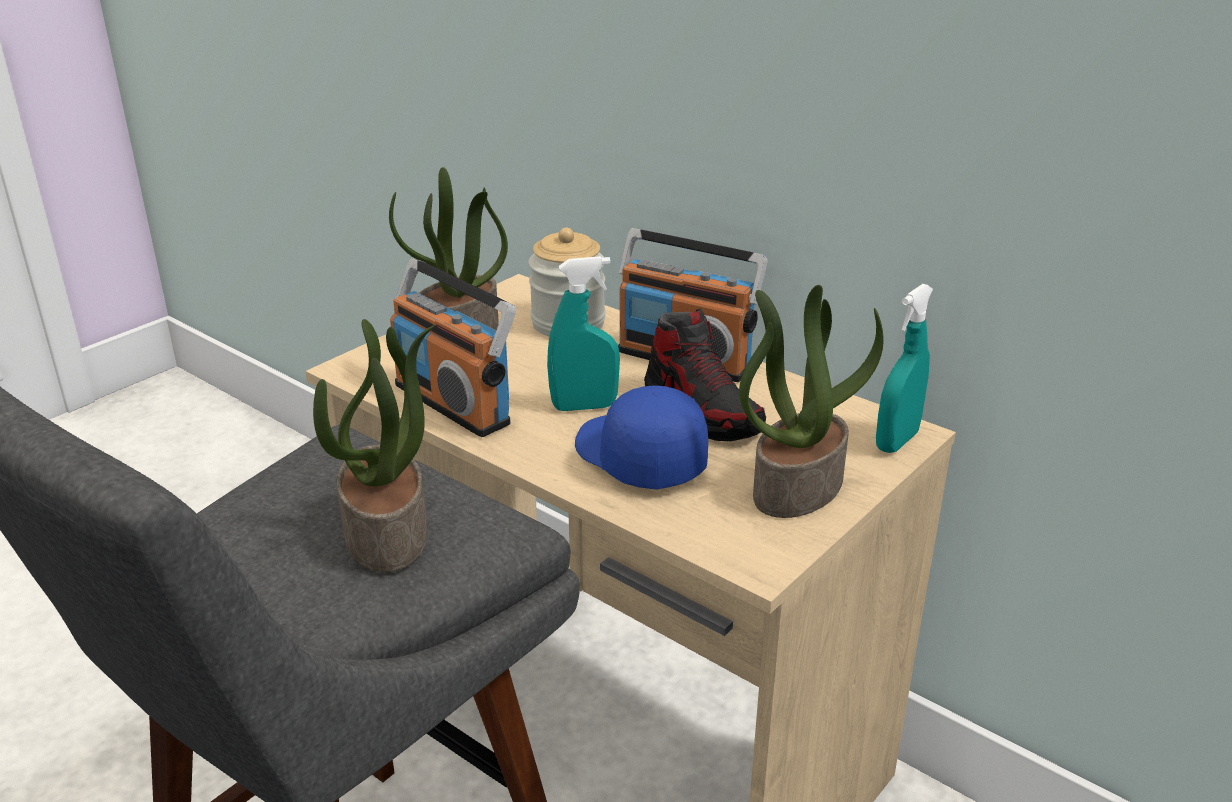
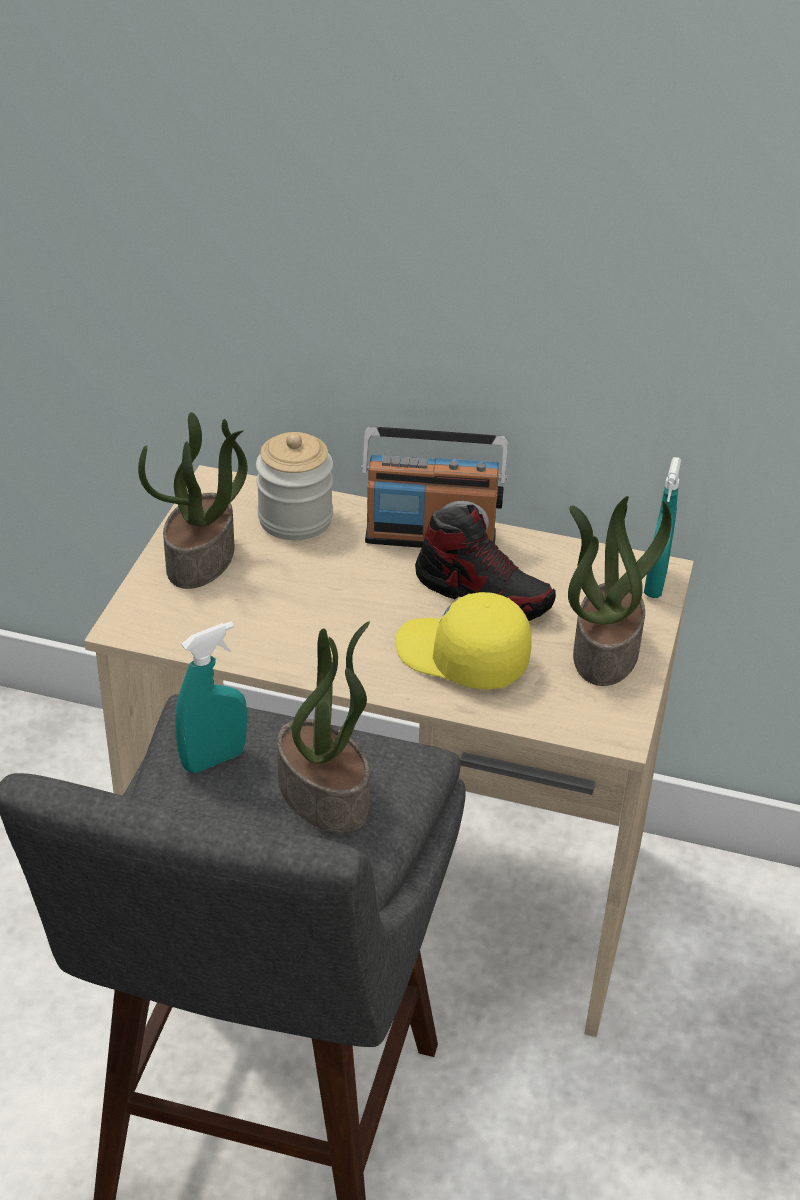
camera: 25 degrees left, 10 degrees up
radio [390,258,516,437] -> none
turquoise spray bottle [547,256,620,411] -> turquoise spray bottle moved to [175,621,247,773]
blue cap [575,385,708,489] -> yellow cap [395,592,532,690]

